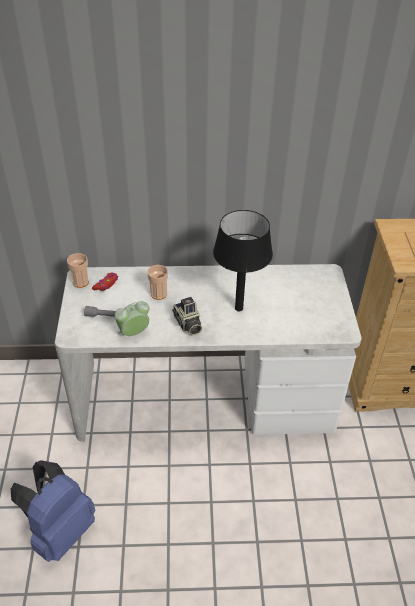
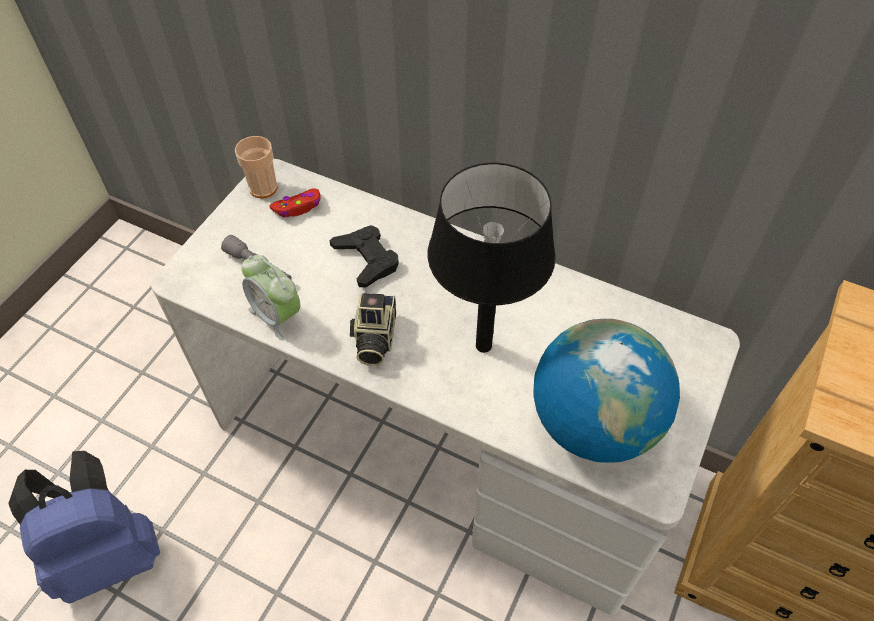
camera: 30 degrees right, 10 degrees up
alarm clock [115,301,150,336] -> alarm clock turned 135 degrees counterclockwise [241,255,300,341]
cup [147,265,168,300] -> black game controller [329,225,399,287]
none -> globe [533,319,680,463]

